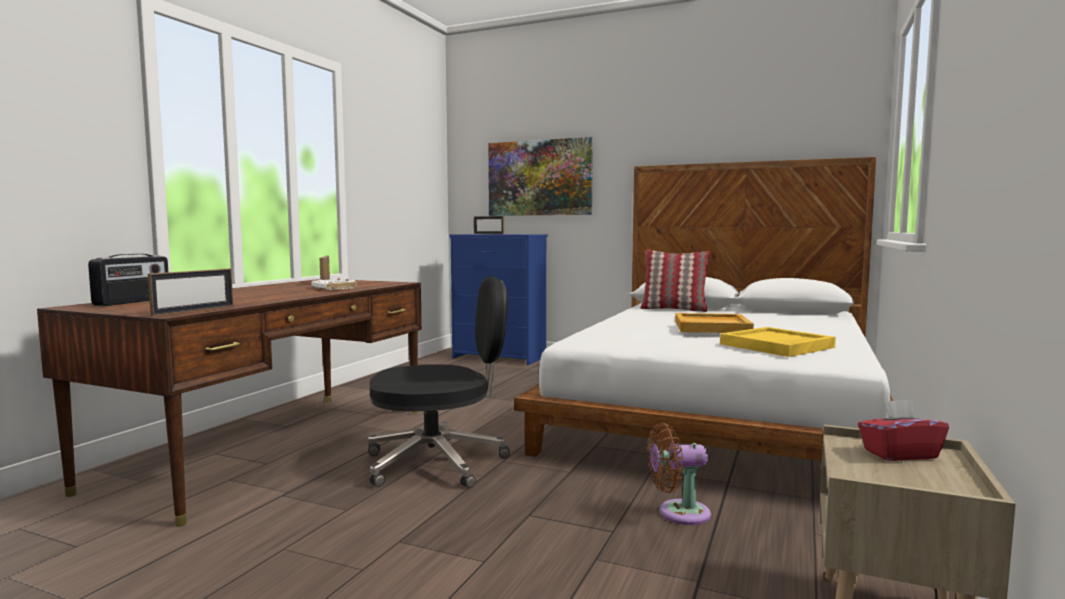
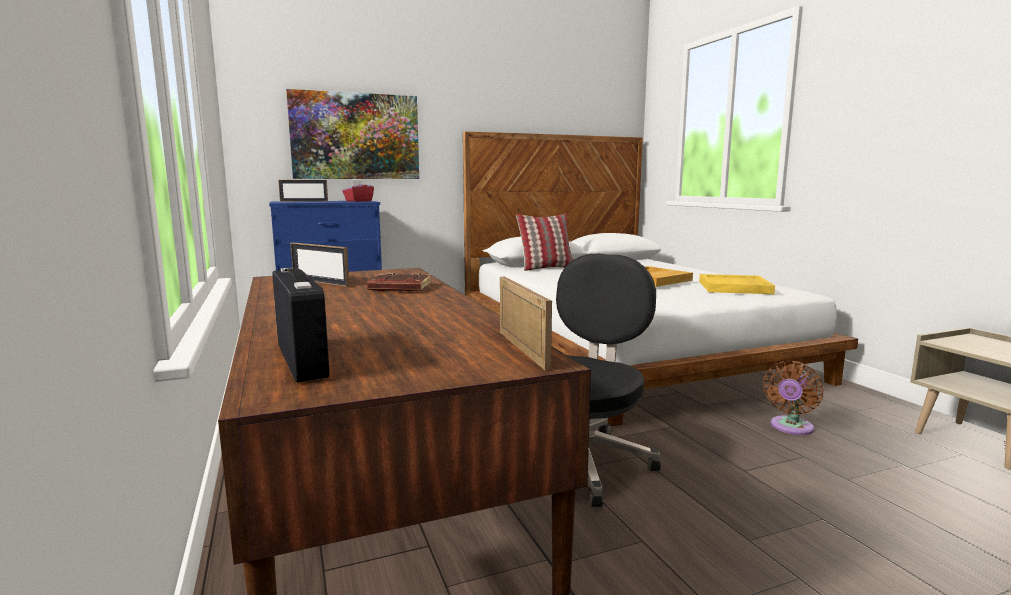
camera: 45 degrees left, 5 degrees up
white book [311,278,358,290] -> brown book [367,273,431,291]
red tissue box [858,400,949,461] -> red tissue box moved to [342,180,374,202]

